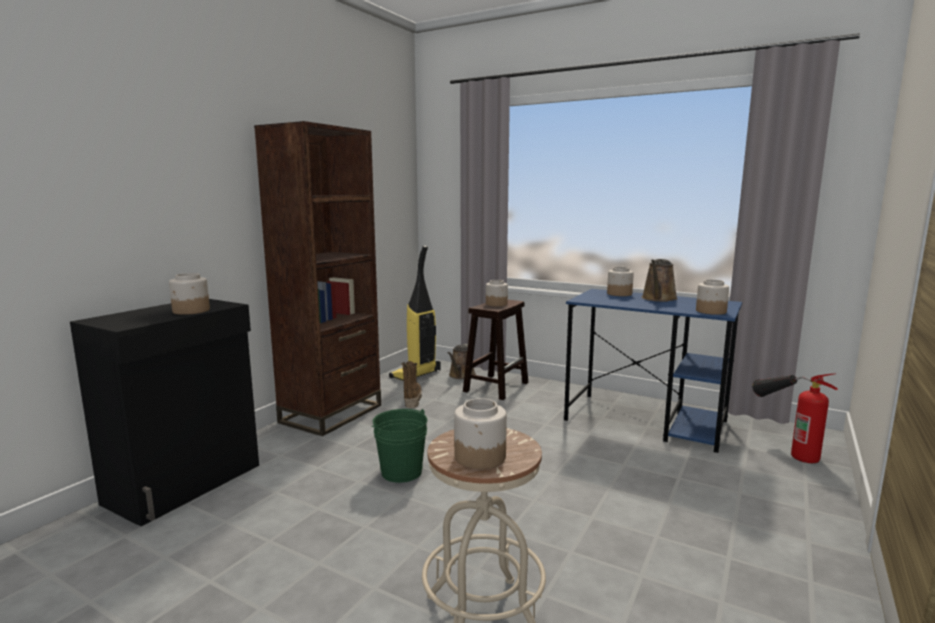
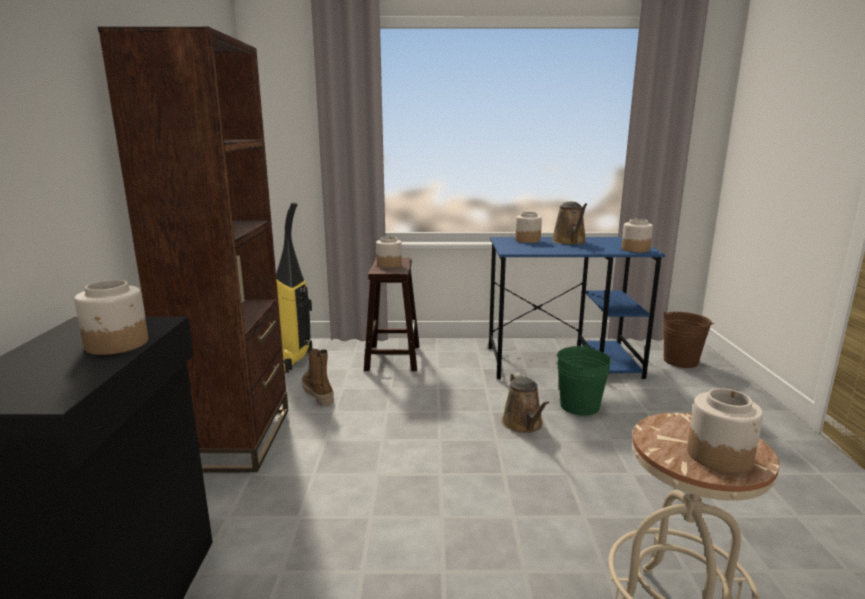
camera: 30 degrees left, 5 degrees up
green bucket [371,409,427,483] -> green bucket moved to [557,344,611,416]
brown watering can [447,344,476,379] -> brown watering can moved to [502,373,549,433]
fire extinguisher [752,373,838,463] -> brown bucket [663,312,714,368]

